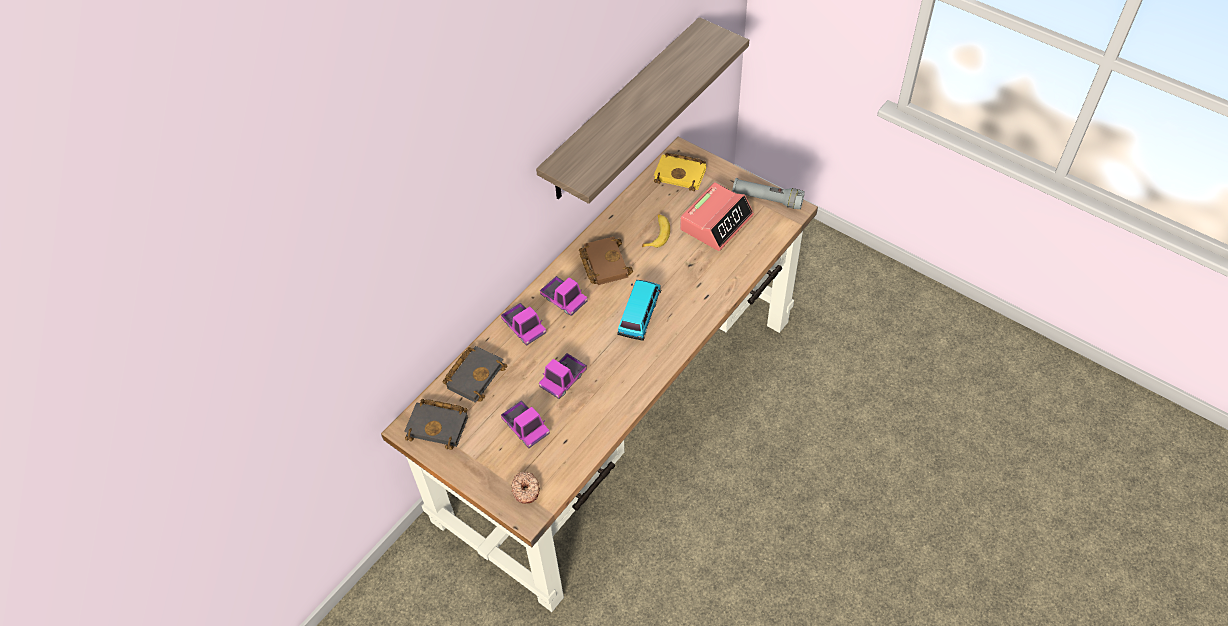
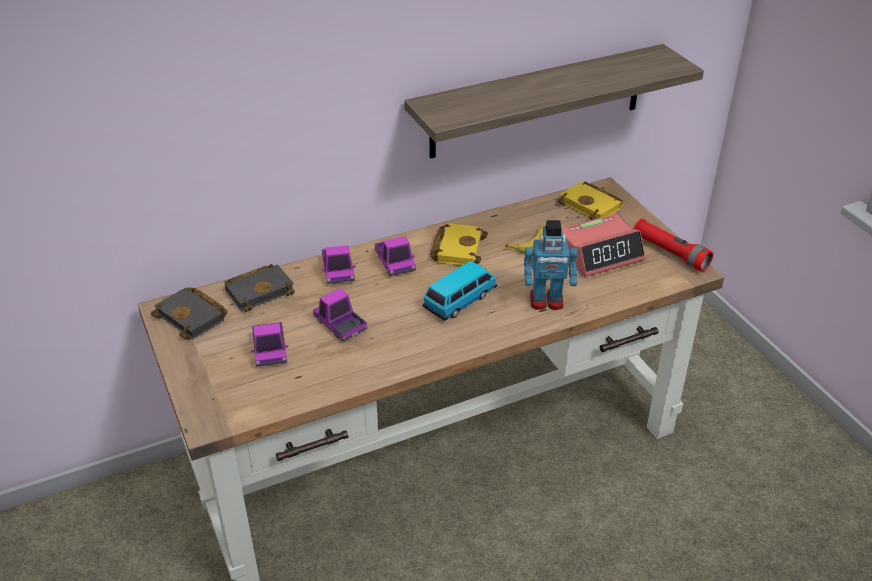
camera: 25 degrees right, 15 degrees down
donut [511,472,540,504] -> none
toy truck [539,353,587,399] -> toy truck turned 75 degrees clockwise [313,288,367,341]
brown book [579,236,633,285] -> yellow book [430,223,488,265]
grey flashlight [732,178,805,209] -> red flashlight [633,218,713,271]
none -> toy robot [524,220,577,310]

